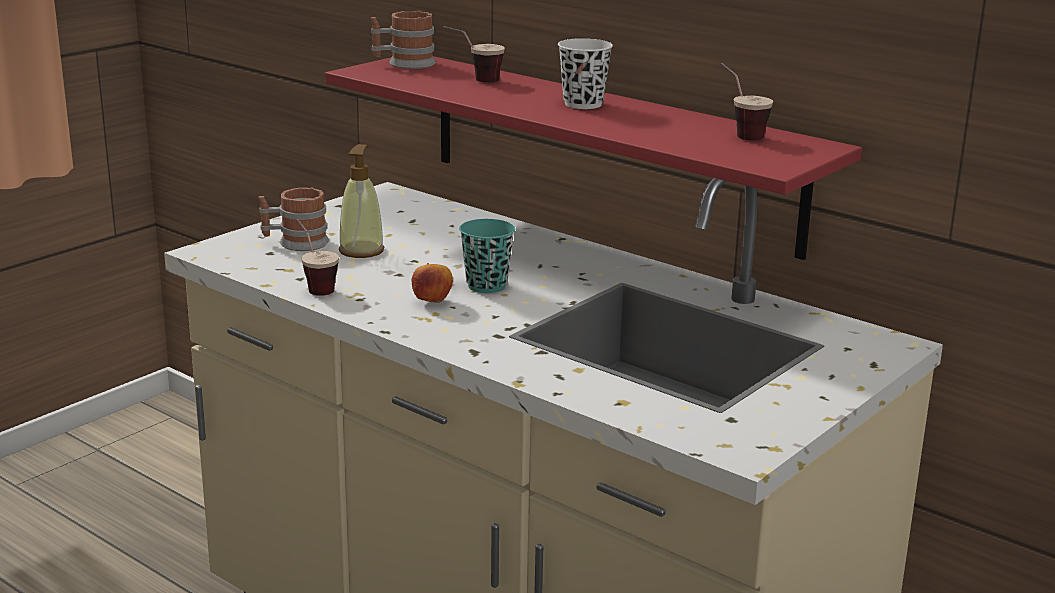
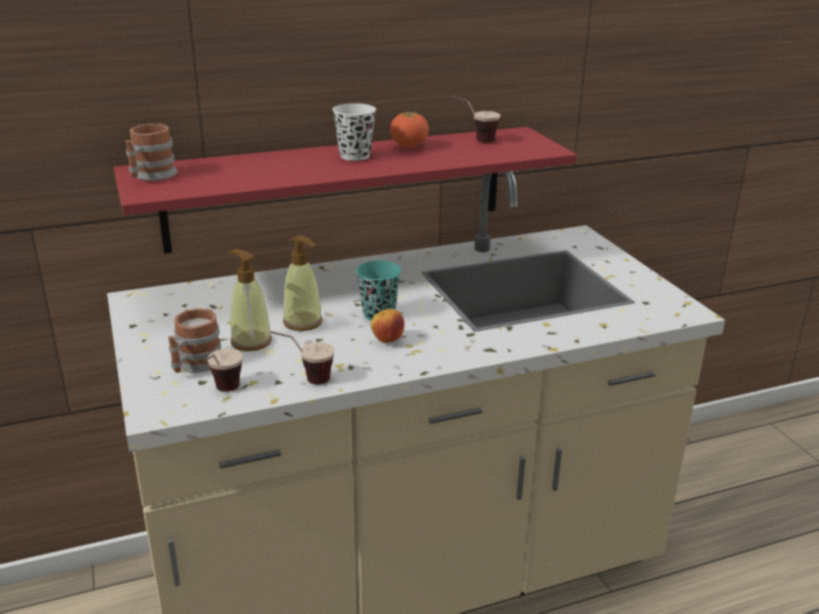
camera: 60 degrees left, 5 degrees up
cup [444,26,505,82] -> cup moved to [204,349,243,392]
none -> soap dispenser [283,235,323,331]
none -> tomato [390,110,429,148]

